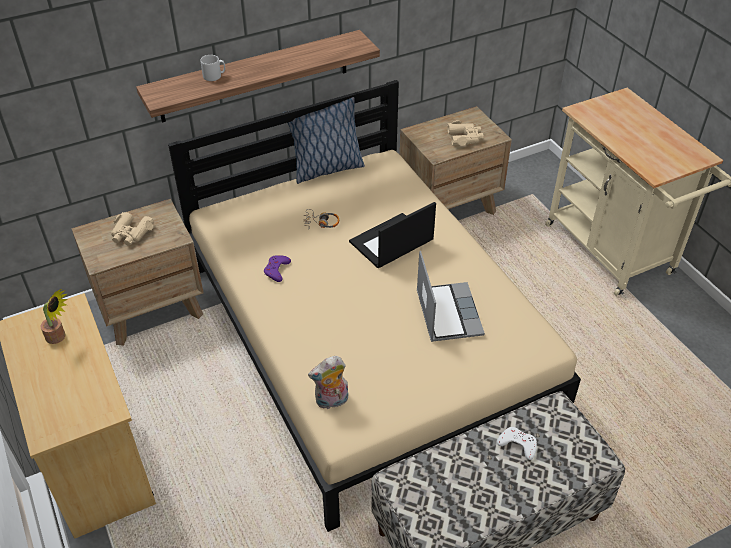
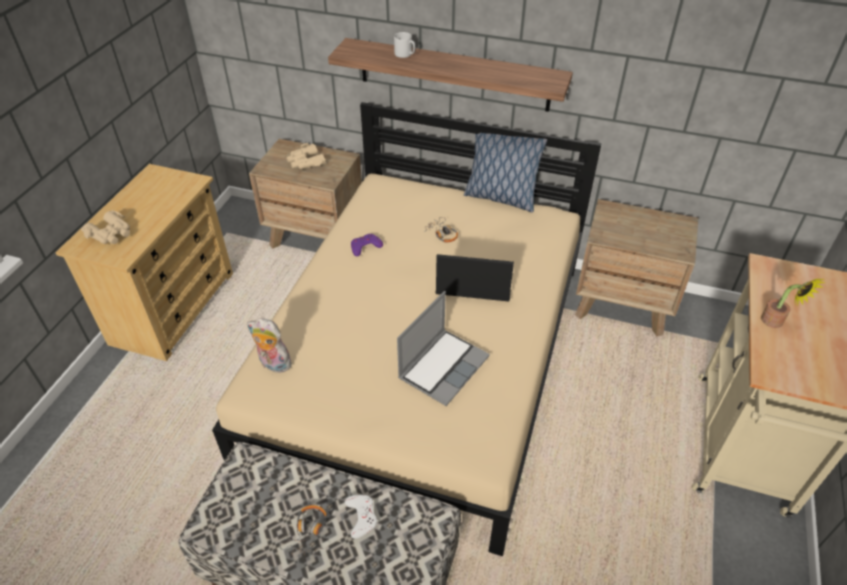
camera: 45 degrees right, 0 degrees up
potted plant [40,289,68,344] -> potted plant moved to [761,279,825,328]
beige binoculars [447,120,484,146] -> beige binoculars moved to [81,210,130,244]
none -> headphones [280,505,327,555]

